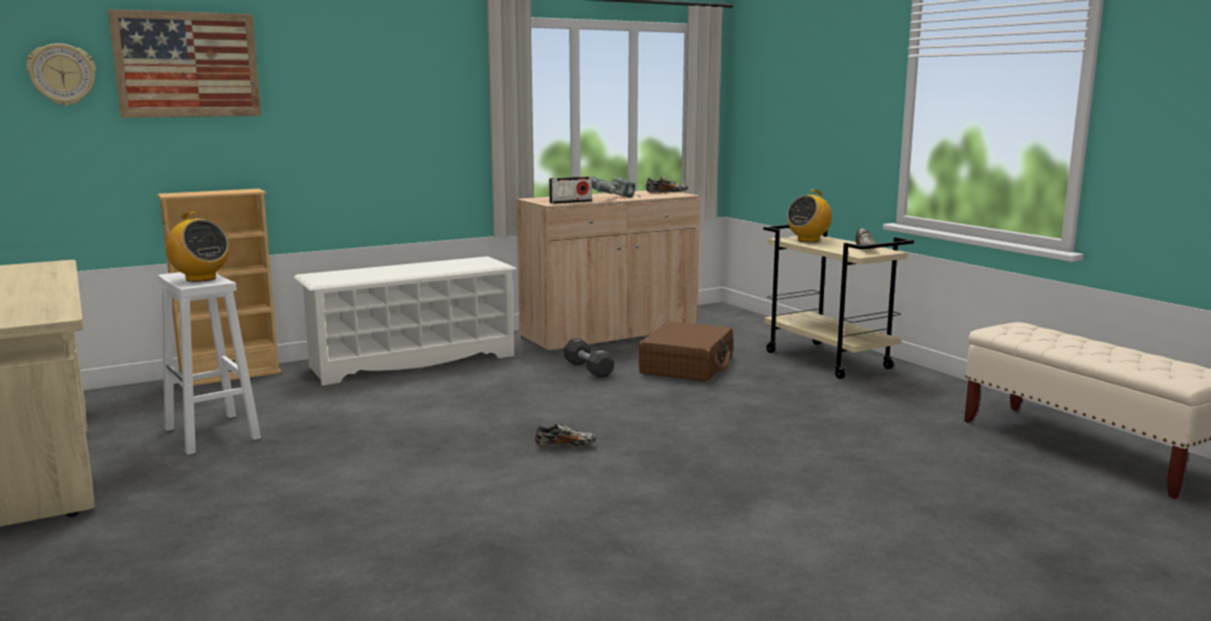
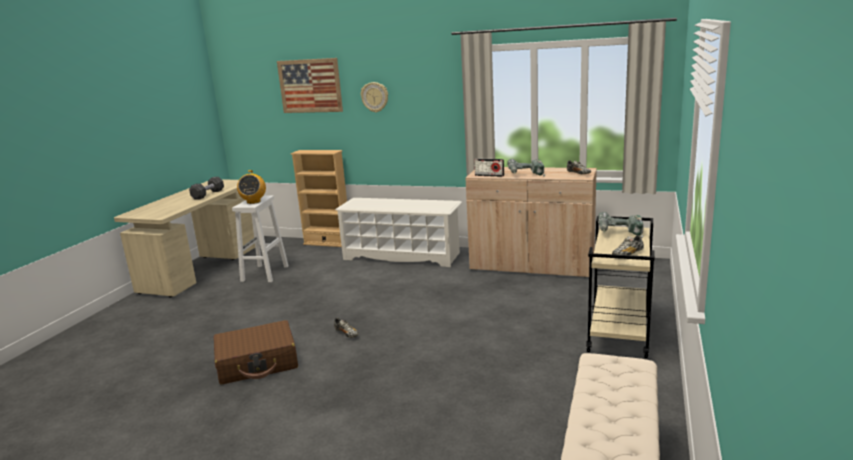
camera: 50 degrees right, 5 degrees up
wall clock [26,43,96,106] -> wall clock moved to [361,82,388,113]
black dumbbell [564,338,614,378] -> black dumbbell moved to [189,177,224,200]
brown suitcase [639,321,733,382] -> brown suitcase moved to [214,320,298,384]
radio [787,189,832,242] -> power drill [598,212,644,238]

